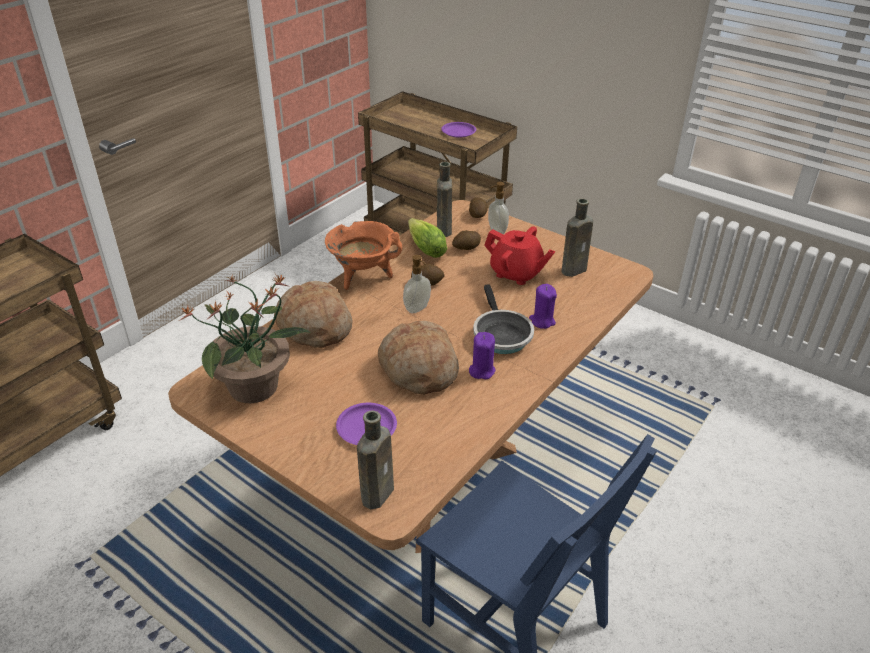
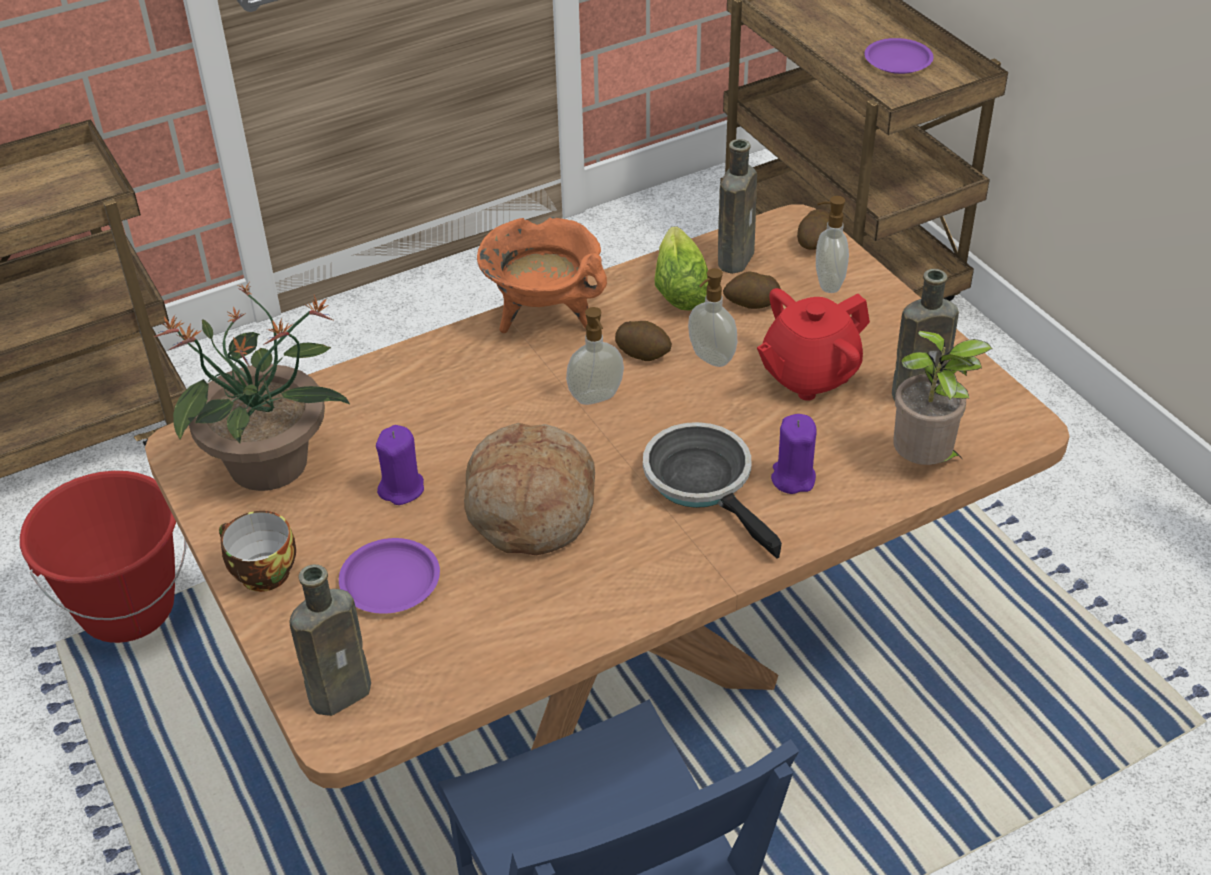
camera: 25 degrees right, 5 degrees up
bread [274,281,352,348] -> none
purple candle [469,332,496,379] -> purple candle moved to [376,425,424,505]
frying pan [473,284,534,354] -> frying pan turned 135 degrees clockwise [643,422,782,559]
red teapot [484,226,555,285] -> red teapot turned 90 degrees clockwise [757,288,870,401]
none -> red bucket [20,471,186,643]
none -> cup [219,511,296,592]
none -> soap dispenser [688,268,737,367]
none -> potted plant [893,331,992,465]

